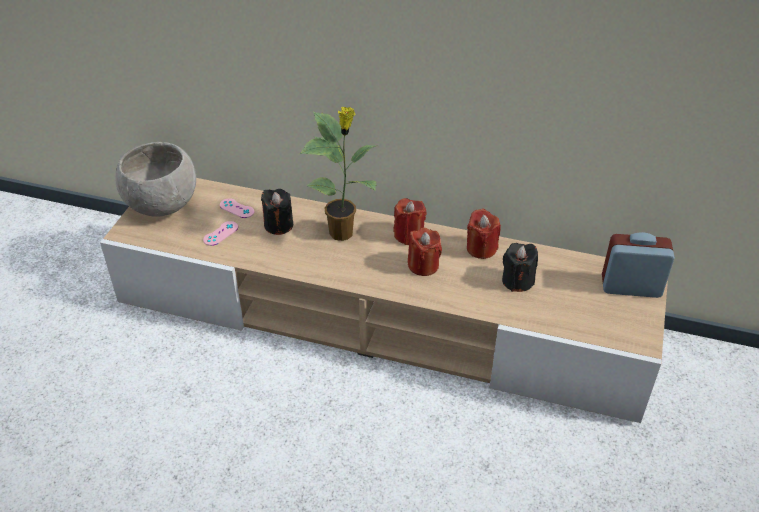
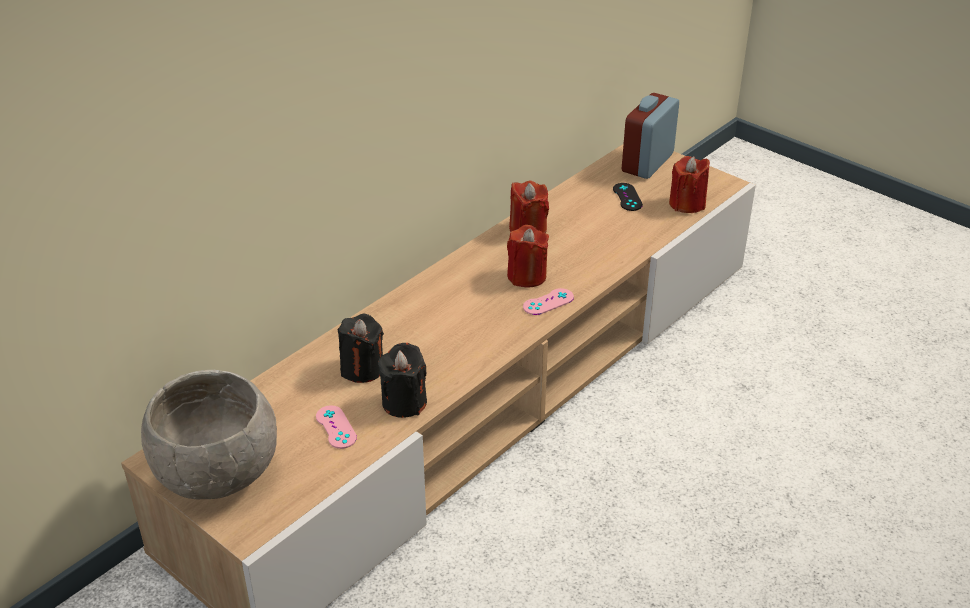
camera: 65 degrees left, 5 degrees down
pink game controller [220,198,255,218] -> pink game controller moved to [523,288,574,315]
potted plant [300,107,378,241] -> none
red candle [394,198,427,245] -> red candle moved to [669,156,710,213]
black candle [502,243,538,292] -> black candle moved to [378,343,427,418]
none -> black game controller [613,183,643,211]

